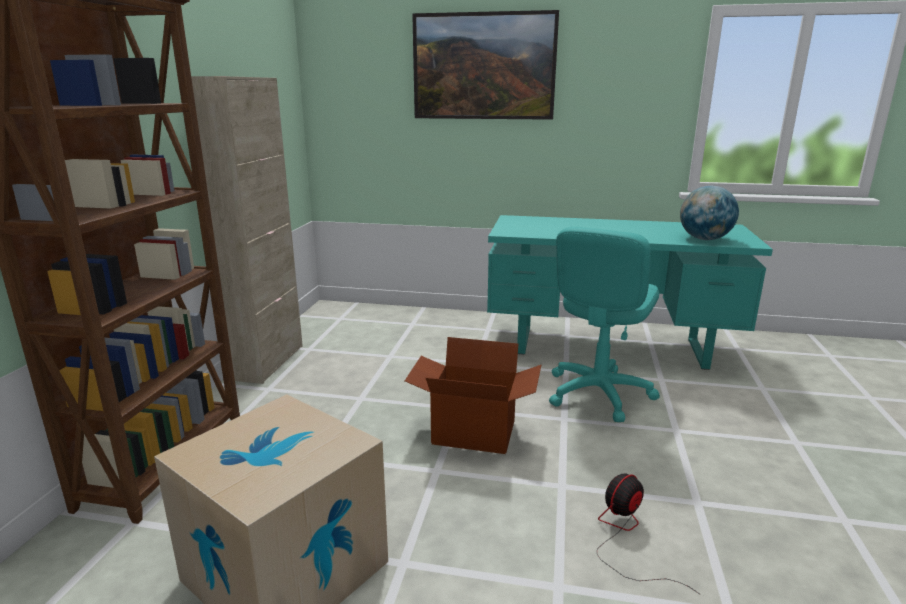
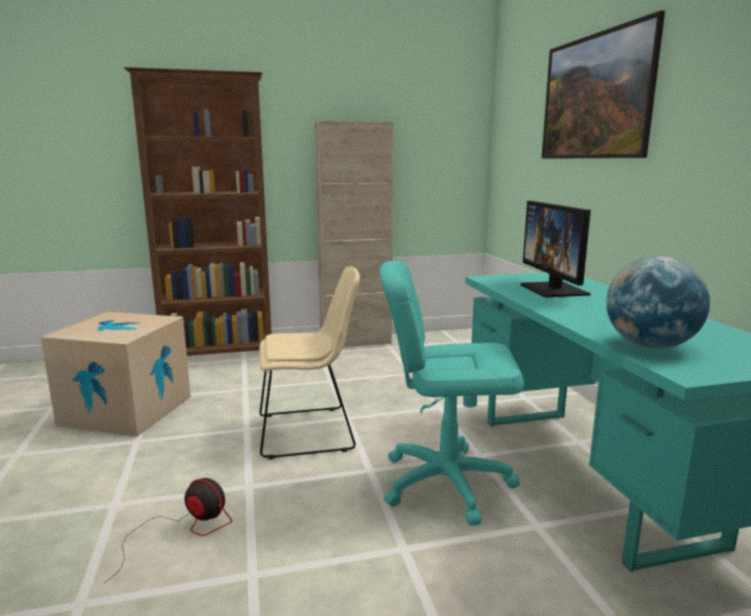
camera: 65 degrees right, 5 degrees down
cardboard box [405,337,541,454] -> beige chair [259,267,360,459]
none -> monitor [520,201,591,297]

